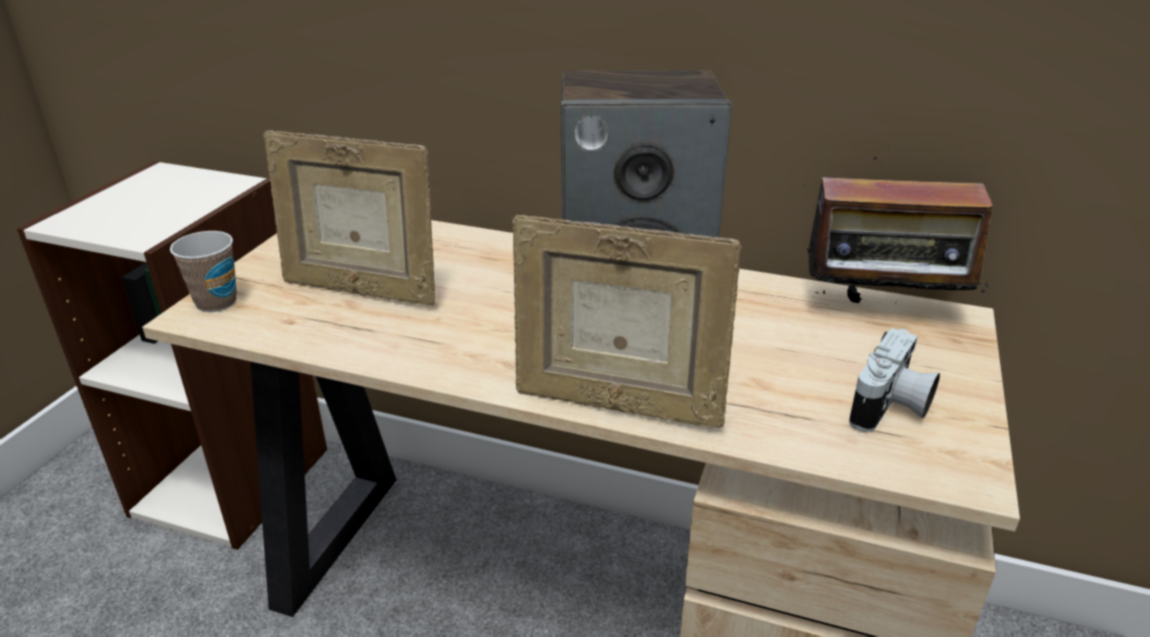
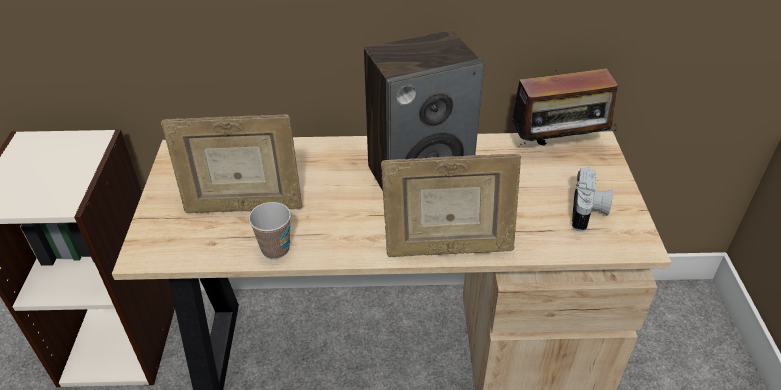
camera: 20 degrees left, 10 degrees up
cup [170,231,237,312] -> cup moved to [249,202,291,259]

